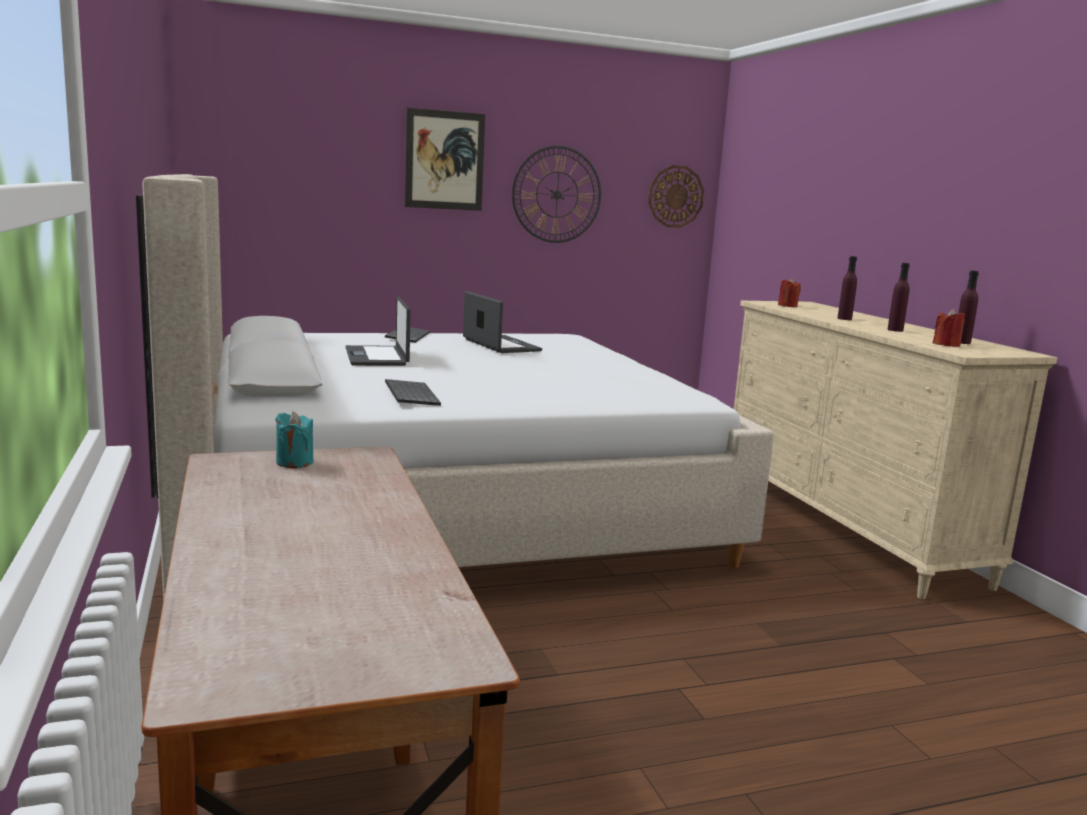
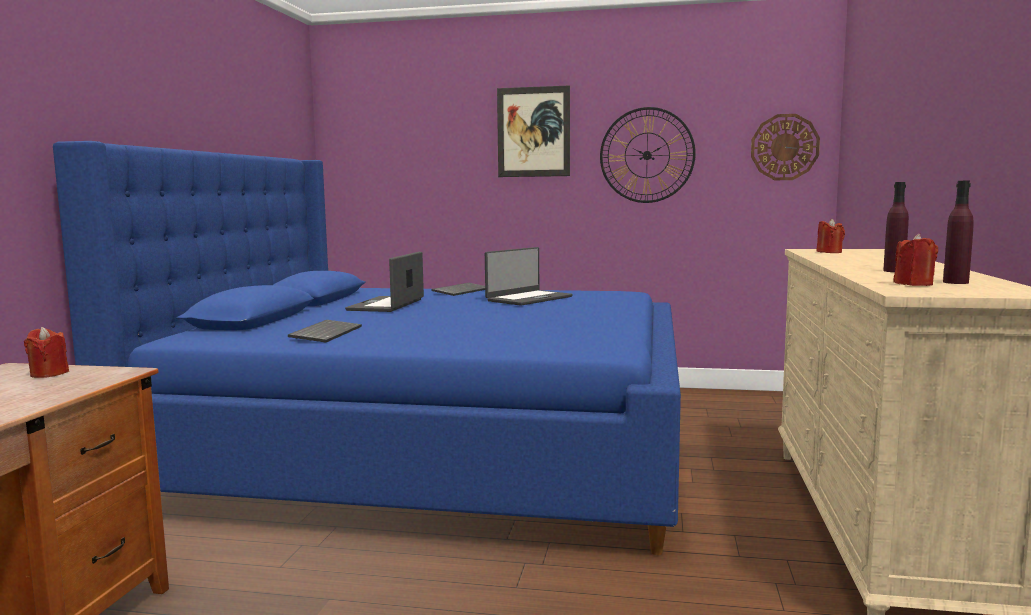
camera: 30 degrees right, 5 degrees down
beige bed [136,174,774,601] -> blue bed [53,141,681,555]
turquoise candle [275,411,313,468] -> red candle [24,327,69,378]
laptop [463,291,542,353] -> laptop turned 45 degrees clockwise [485,247,572,306]
purple bottle [837,256,857,320] -> none

